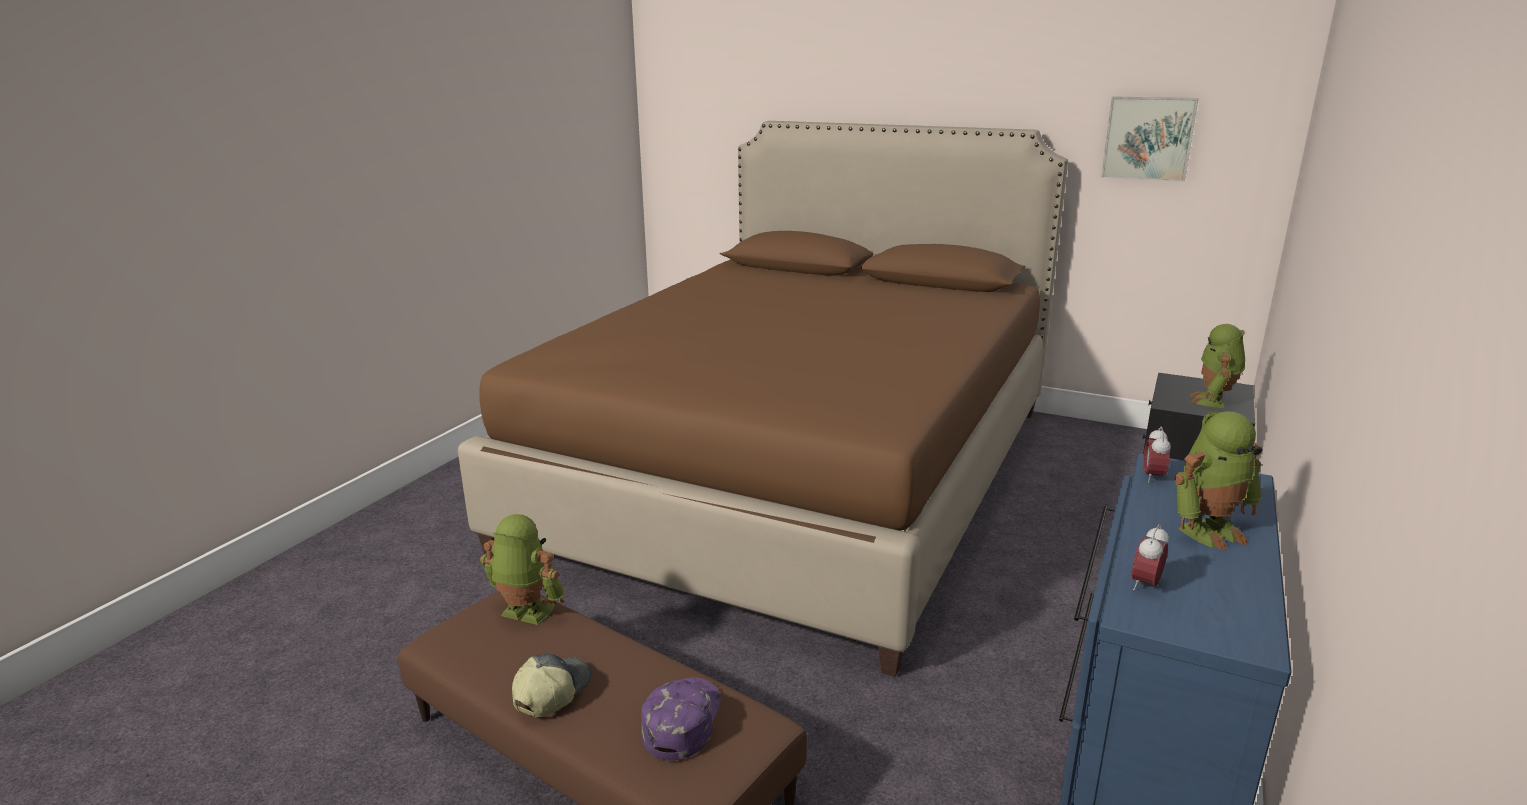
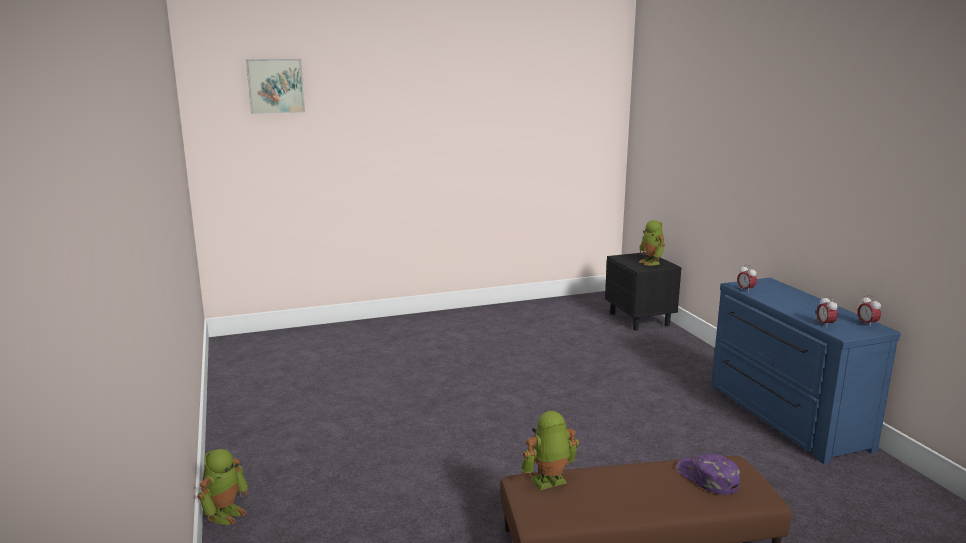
camera: 45 degrees left, 5 degrees down
brown bed [458,121,1068,677] -> none
cap [512,654,592,717] -> none
picture [1101,96,1199,182] -> picture moved to [246,59,305,114]
toy robot [1174,411,1263,550] -> toy robot moved to [197,449,248,525]
none -> alarm clock [858,295,881,327]

